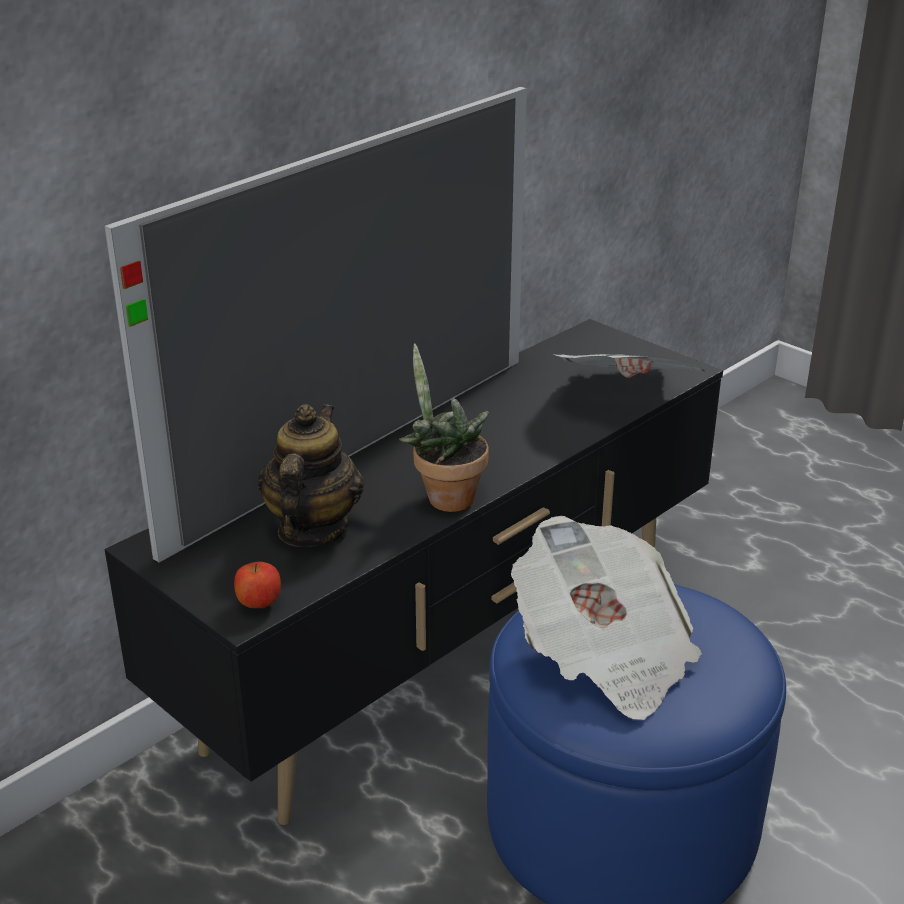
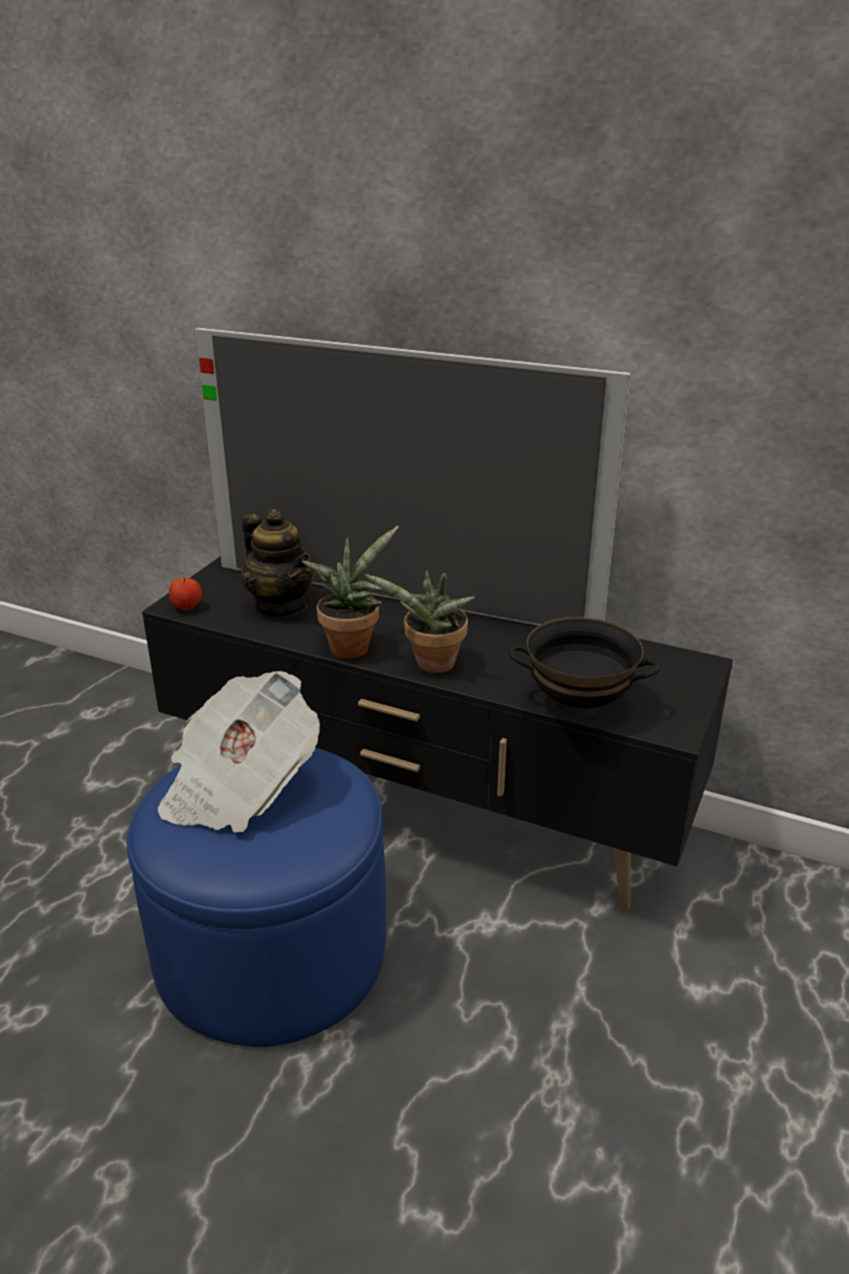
camera: 70 degrees right, 0 degrees up
teapot [258,404,364,547] -> teapot turned 60 degrees clockwise [241,509,315,617]
newspaper [556,354,706,378] -> black bowl [508,617,661,717]
none -> potted plant [364,570,475,673]

